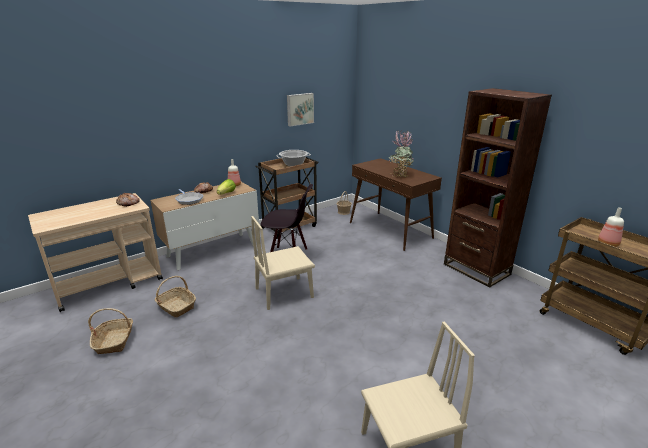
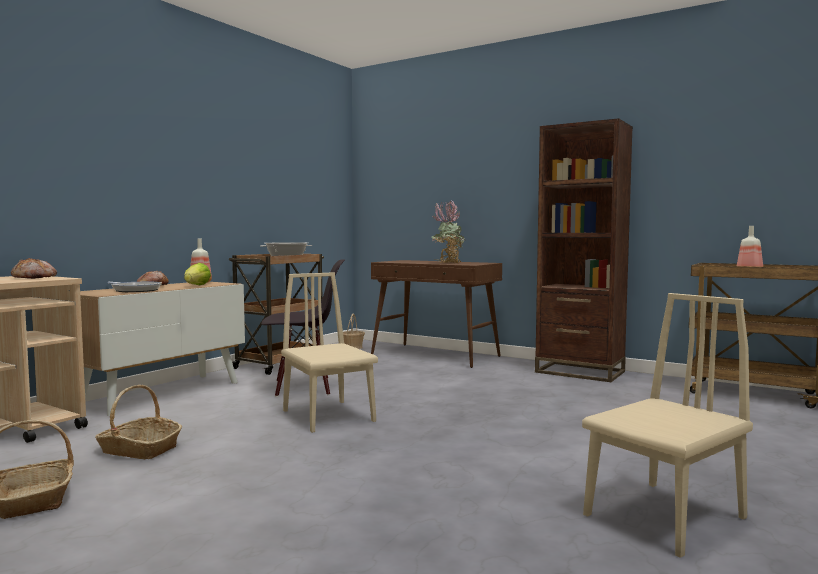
camera: 20 degrees left, 20 degrees down
beige chair [251,216,315,310] -> beige chair turned 105 degrees clockwise [281,272,378,433]
picture [287,93,314,126] -> none

